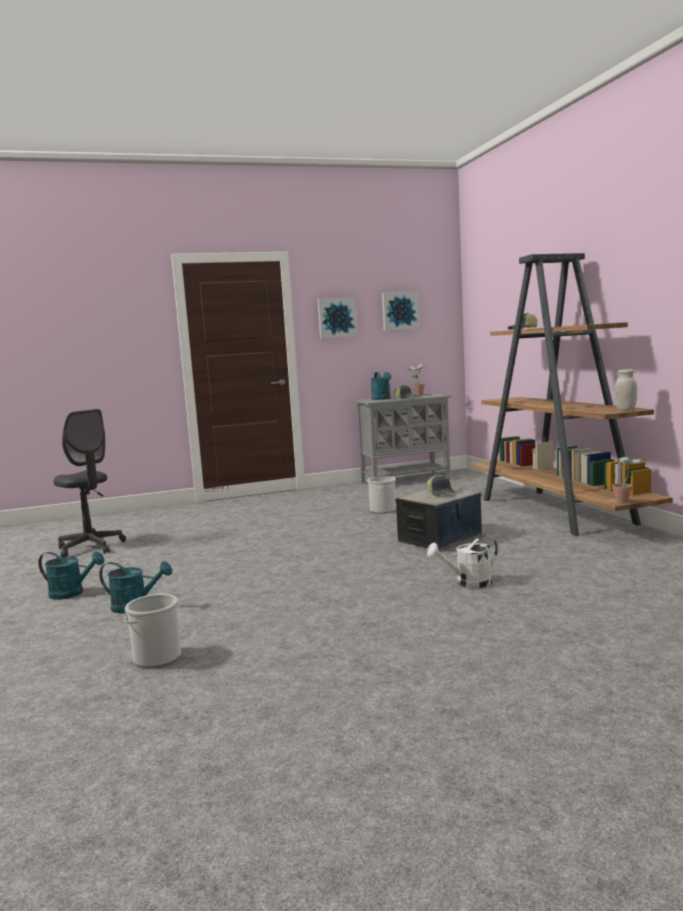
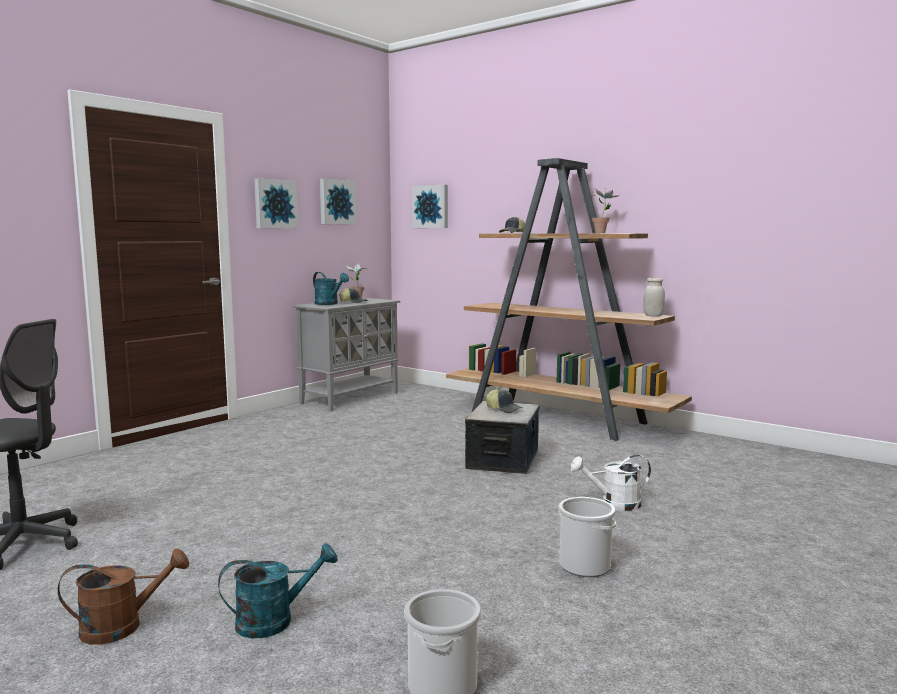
camera: 35 degrees left, 0 degrees up
turquoise watering can [38,552,105,600] -> brown watering can [58,549,189,645]
bucket [367,476,396,514] -> bucket moved to [558,497,616,577]
white watering can [427,535,498,588] -> white watering can turned 45 degrees clockwise [571,455,651,511]
potted plant [612,454,645,504] -> potted plant moved to [592,188,619,233]
none -> picture [412,185,448,228]

